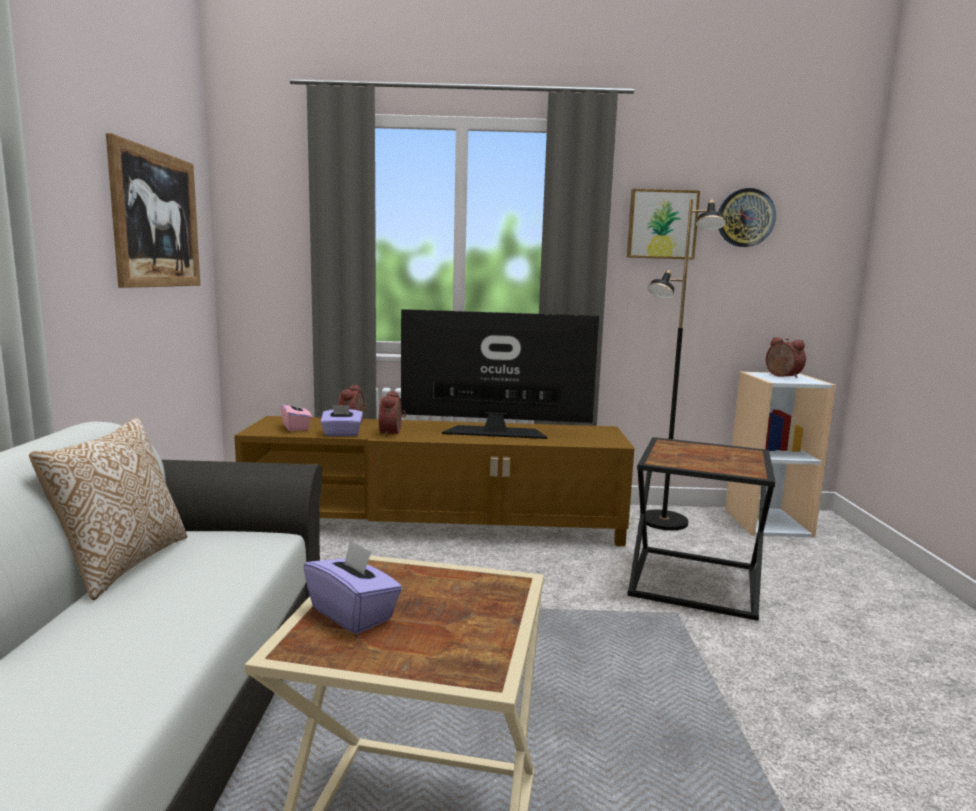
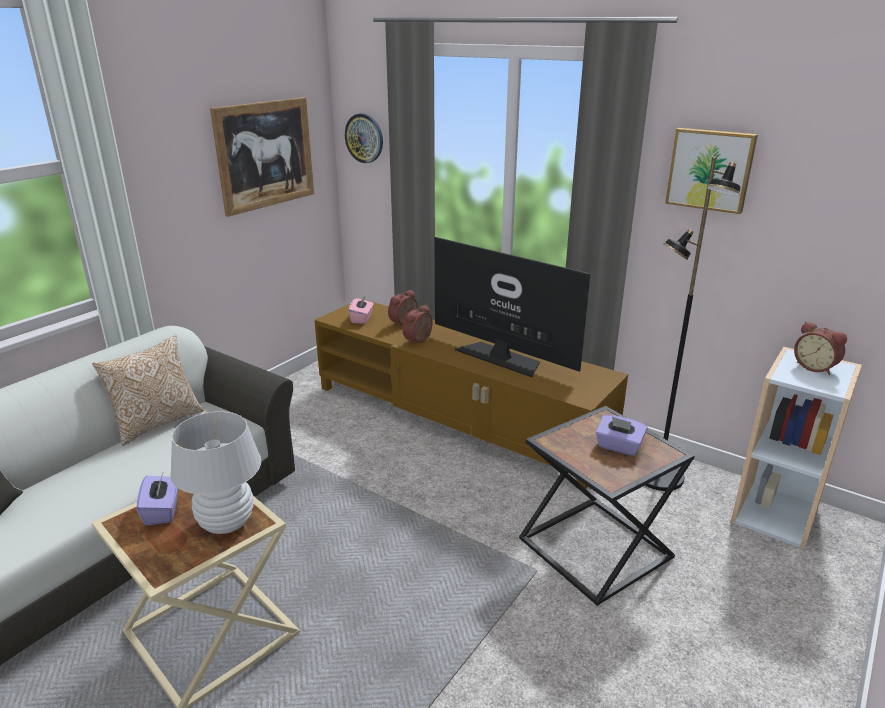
camera: 35 degrees right, 15 degrees up
purple tissue box [321,405,363,436] -> purple tissue box moved to [596,415,647,456]
wall clock [718,188,776,247] -> wall clock moved to [345,113,383,163]
alarm clock [766,337,806,378] -> alarm clock turned 135 degrees clockwise [794,321,847,375]
none -> white table lamp [170,412,261,534]

